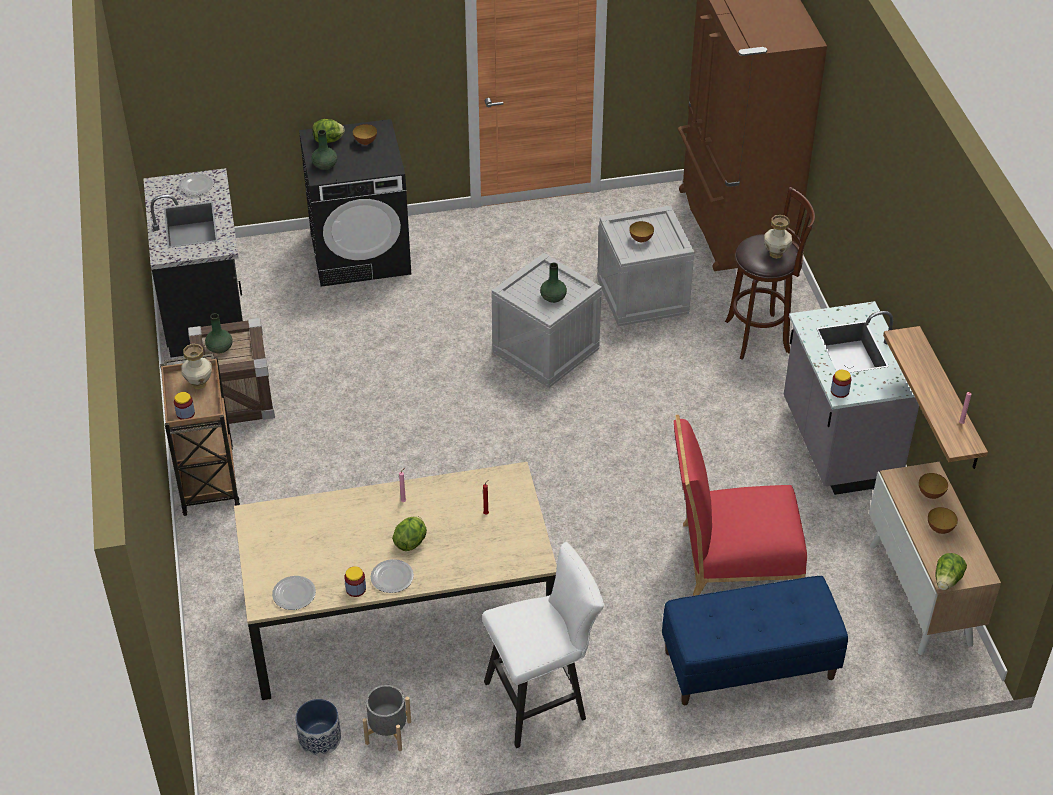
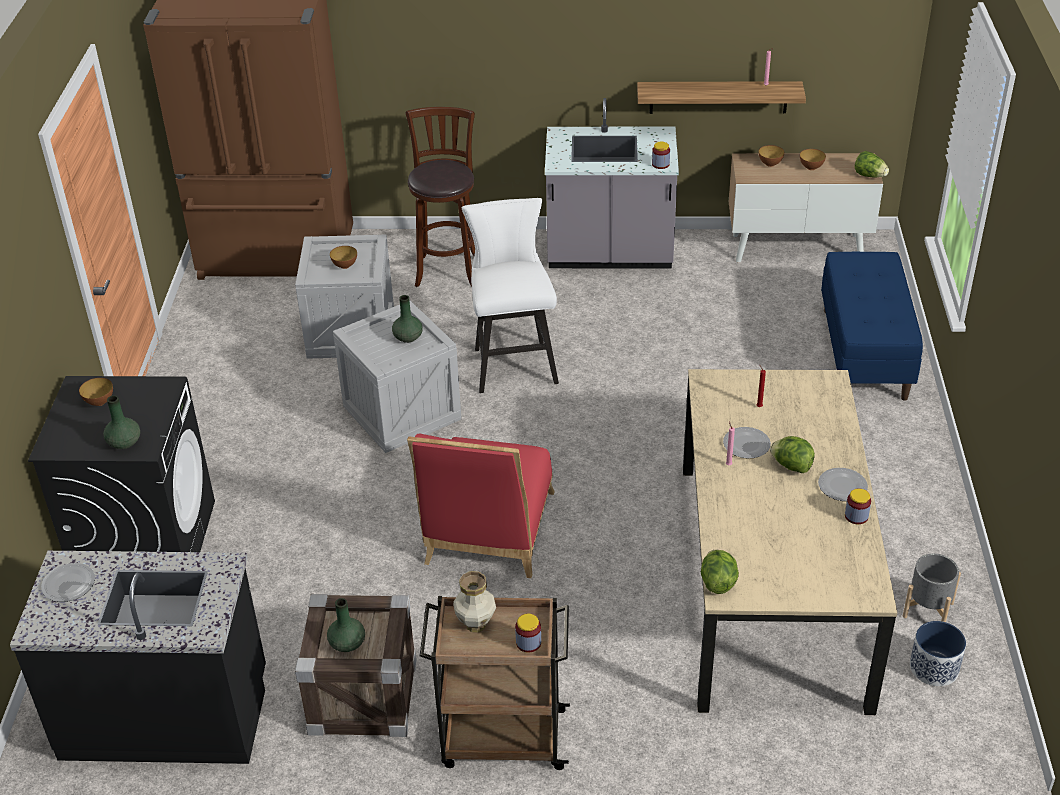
camera: 75 degrees left, 5 degrees down
plate [272,576,316,610] -> plate moved to [723,427,771,458]
lettuce [312,119,345,143] -> lettuce moved to [701,549,739,594]
white stool [482,542,604,748] -> white stool moved to [462,198,559,393]
red chair [674,415,807,596] -> red chair moved to [407,433,555,578]
vase [764,215,792,259] -> none

